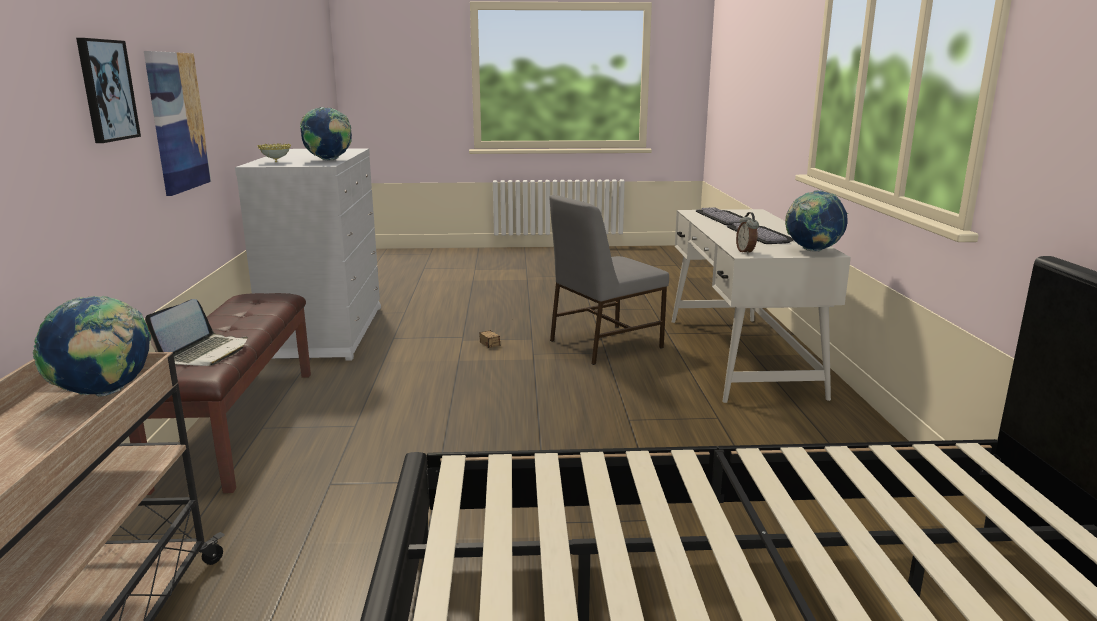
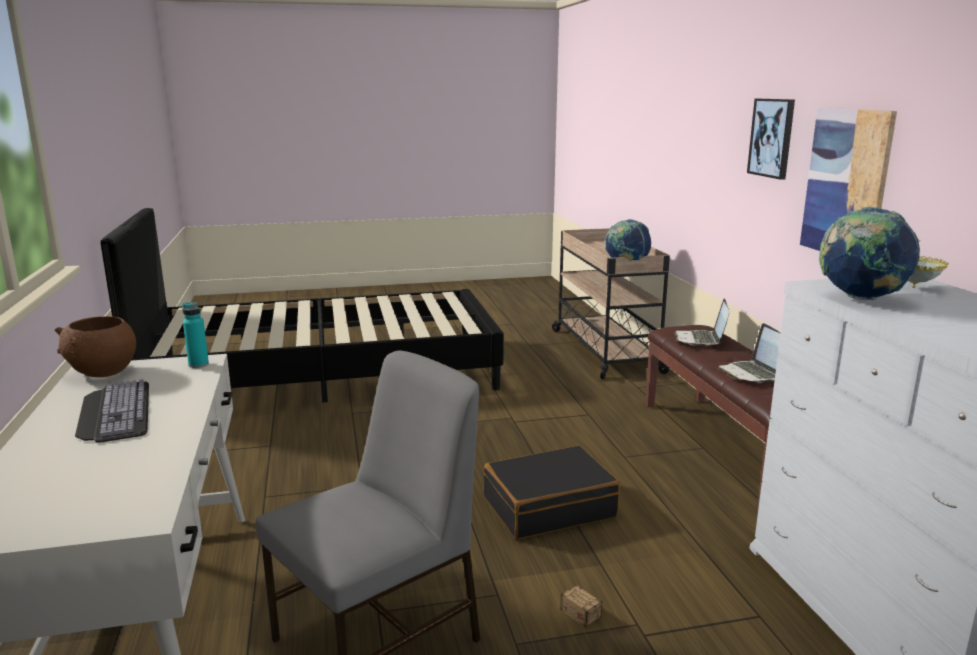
camera: 170 degrees right, 0 degrees up
keyboard [696,207,743,225] -> none
alarm clock [736,212,759,254] -> turquoise bottle [182,302,209,368]
globe [785,190,848,251] -> brown bowl [54,316,136,377]
none -> black suitcase [484,445,620,539]
none -> laptop [718,323,780,383]

